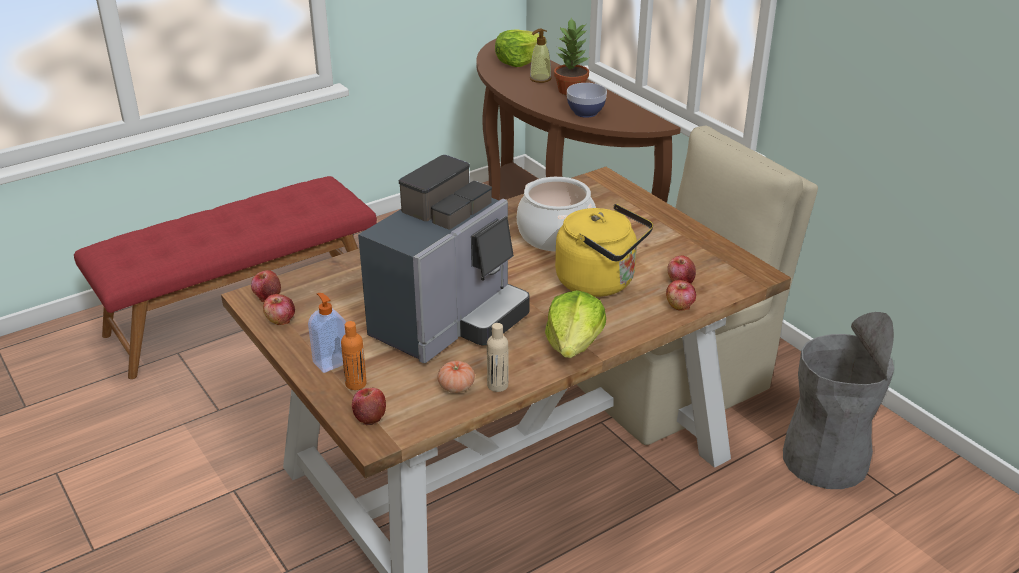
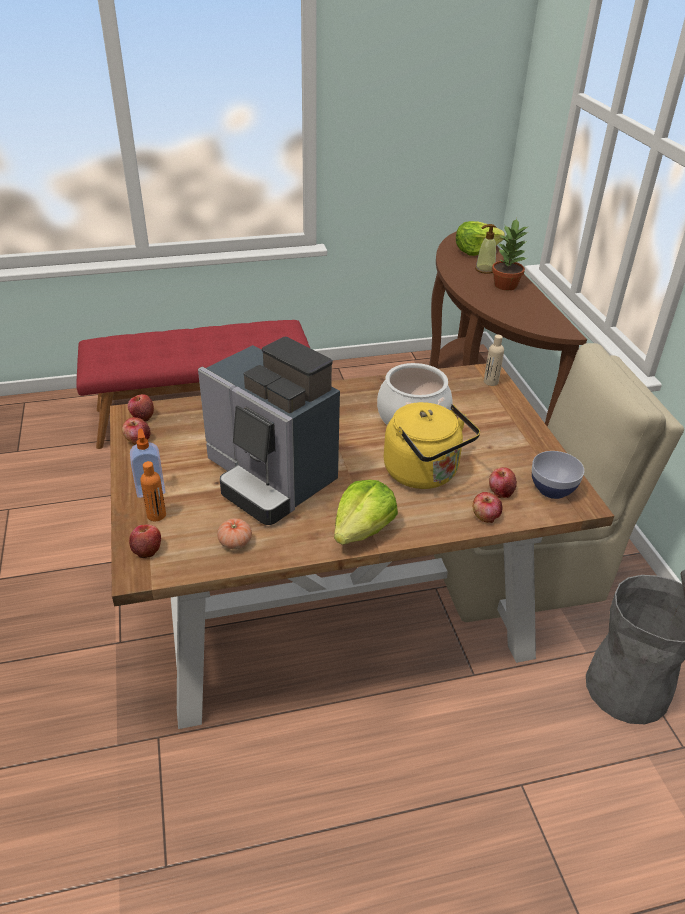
camera: 20 degrees right, 5 degrees up
coffee machine [358,155,530,363] -> coffee machine turned 75 degrees clockwise [198,337,340,525]
beige bottle [487,323,508,392] -> beige bottle moved to [484,335,504,386]
bowl [567,83,607,118] -> bowl moved to [532,451,584,499]

